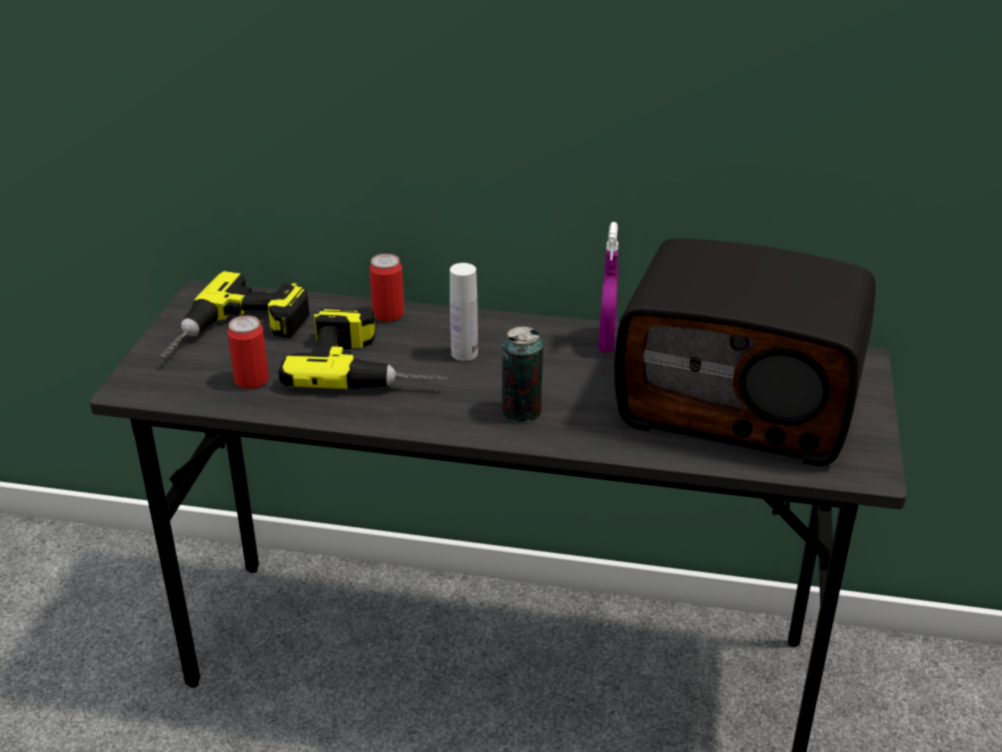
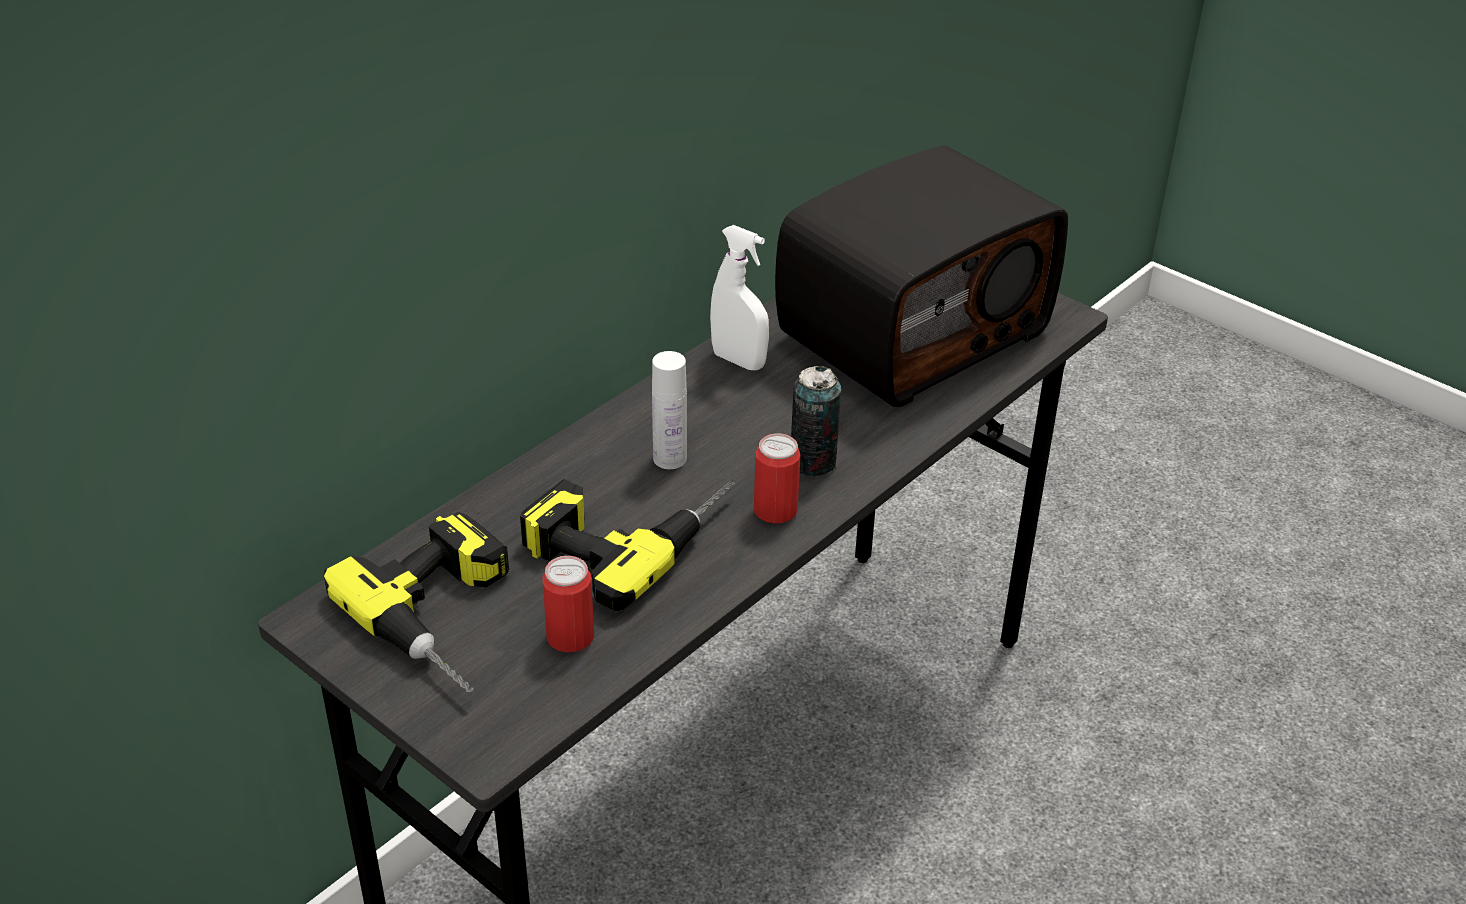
camera: 60 degrees left, 5 degrees up
can [369,254,404,322] -> can moved to [754,433,800,524]
purple spray bottle [598,222,618,352] -> white spray bottle [710,225,769,370]

